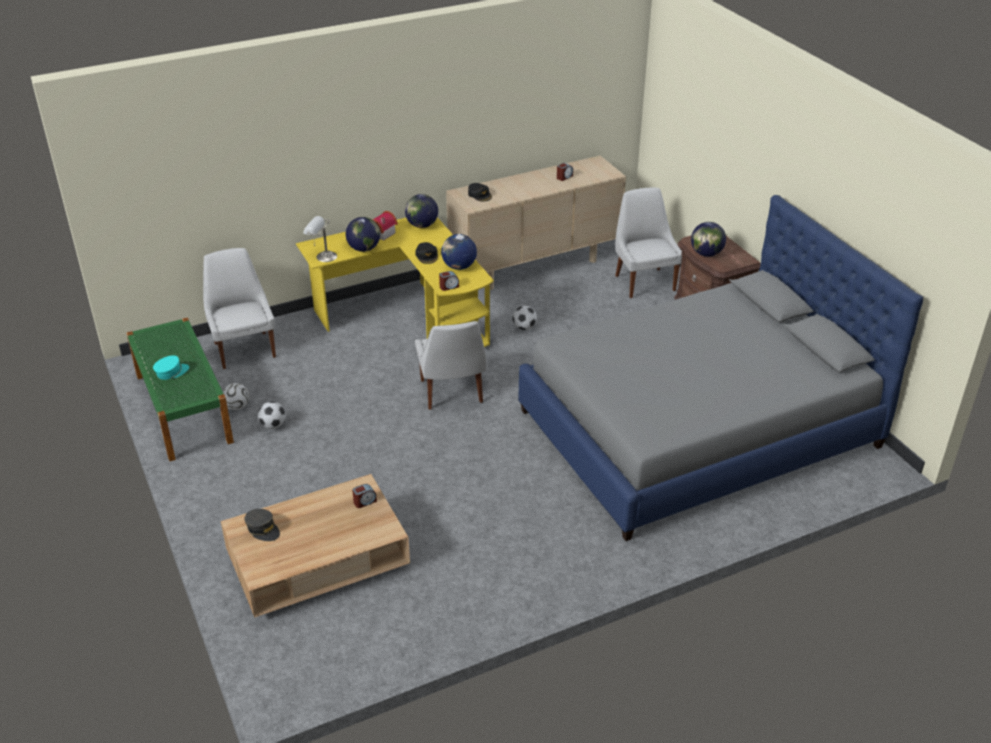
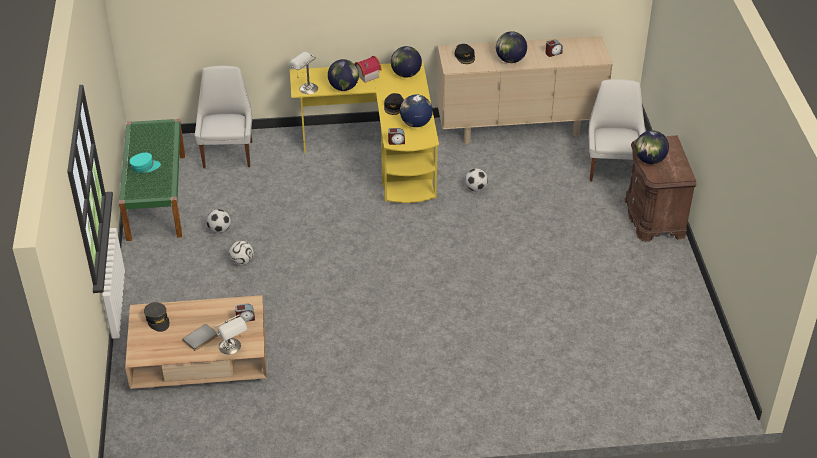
camera: 20 degrees right, 5 degrees up
football [223,383,249,410] -> football moved to [229,241,254,265]
white chair [415,321,487,410] -> none
grey bed [518,195,923,541] -> none
none -> grey book [182,324,218,351]
none -> white table lamp [212,315,247,355]
none -> globe [496,31,527,63]

